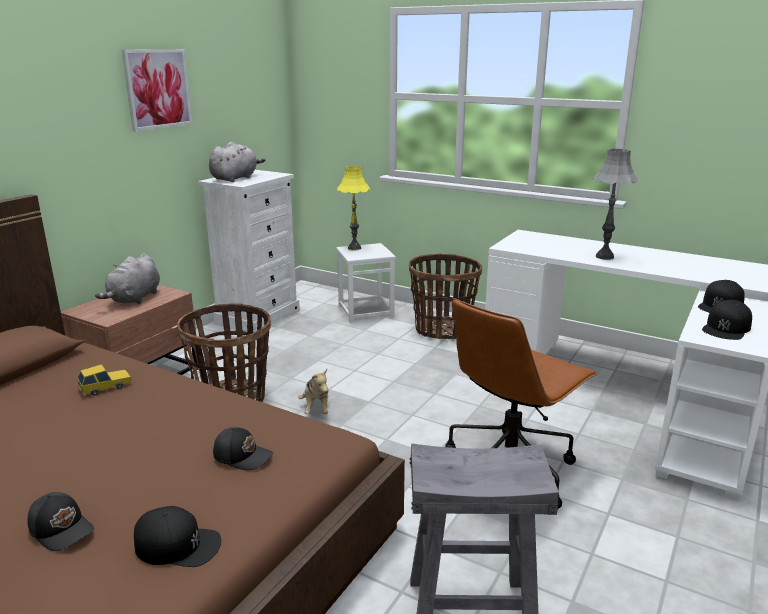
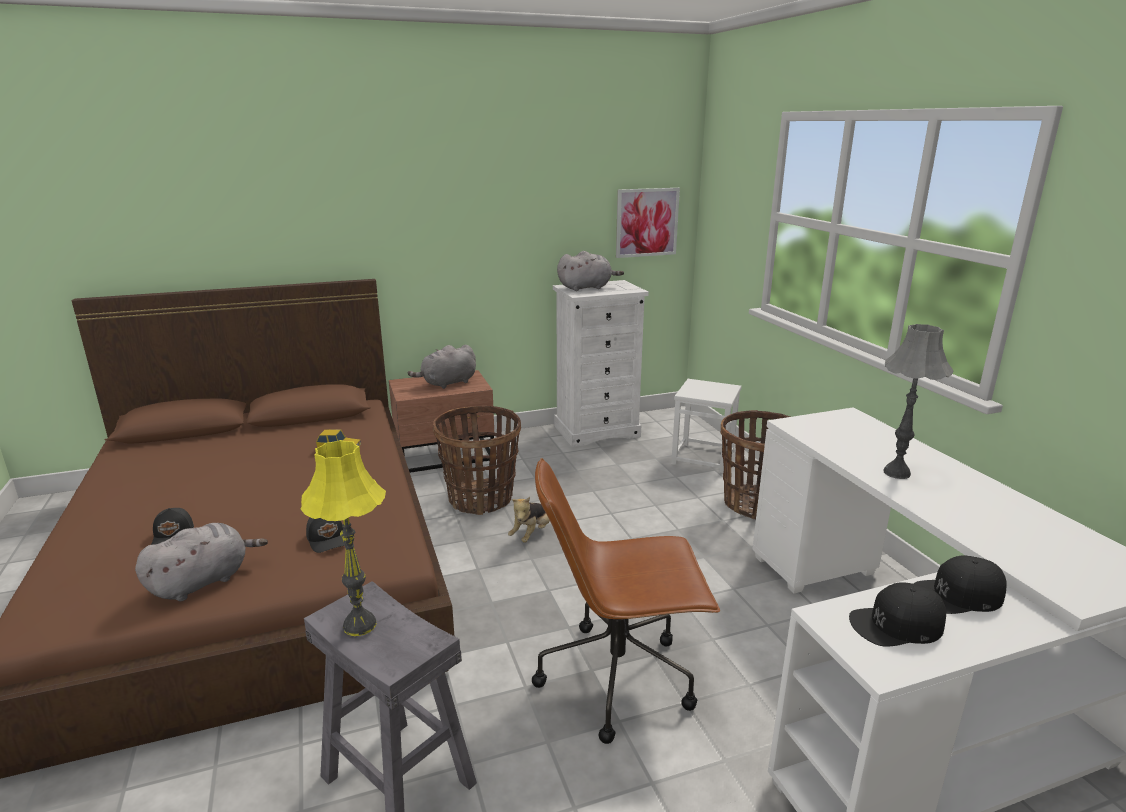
camera: 40 degrees right, 0 degrees up
picture [122,49,193,131] -> picture moved to [616,188,680,258]
black cap [134,506,221,567] -> grey plush toy [135,523,268,601]
yellow table lamp [337,166,370,251] -> yellow table lamp moved to [301,440,386,636]

